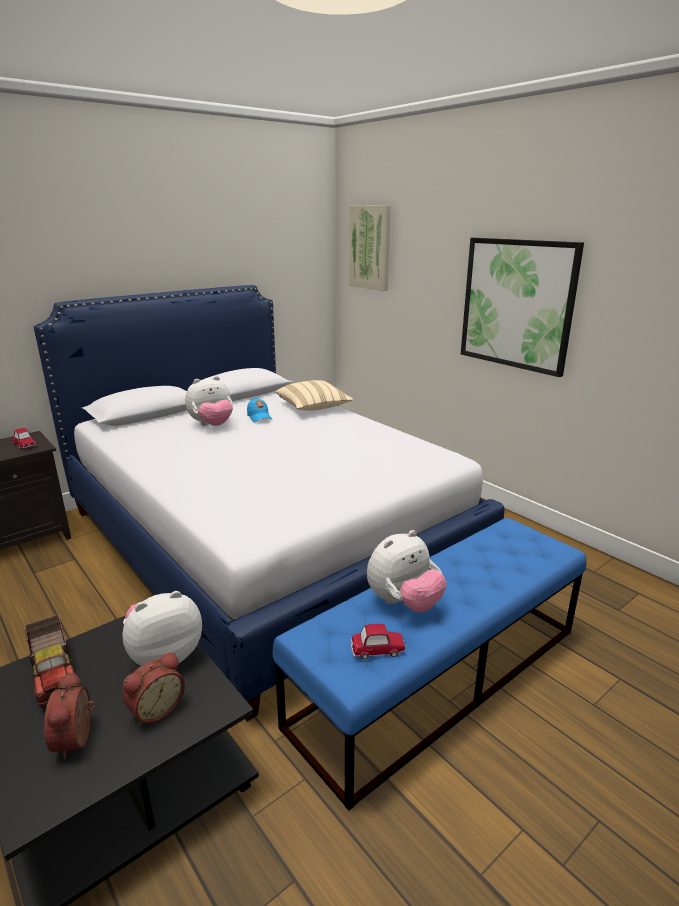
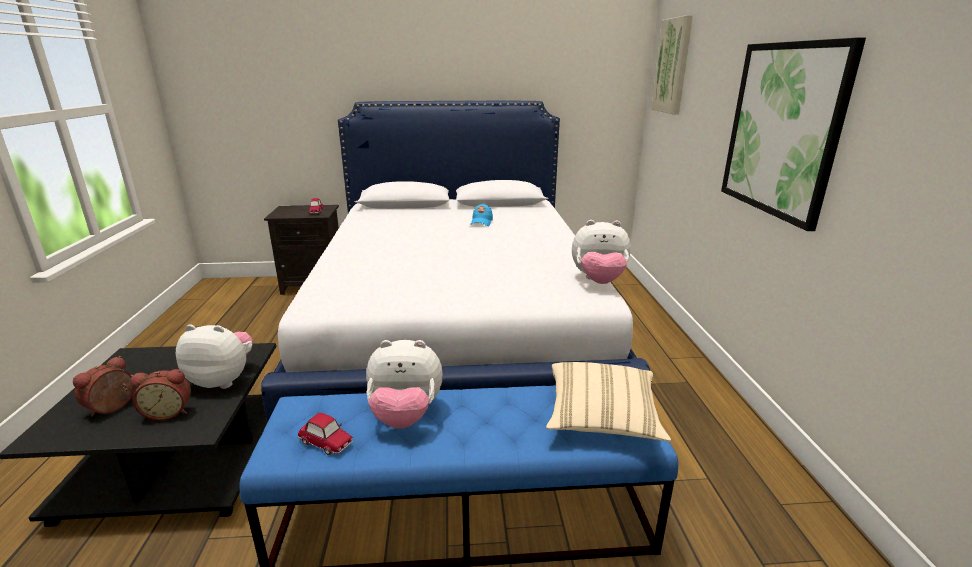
camera: 35 degrees right, 0 degrees up
toy truck [24,615,78,707] -> none
plush toy [185,376,233,426] -> plush toy moved to [572,220,631,284]
beige pillow [275,380,354,411] -> beige pillow moved to [546,362,671,442]

